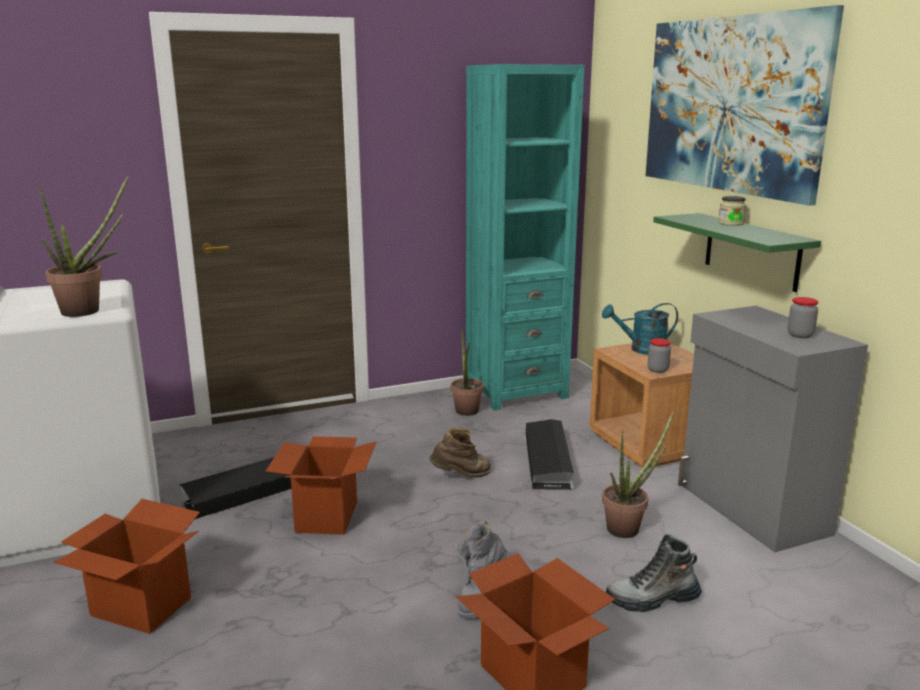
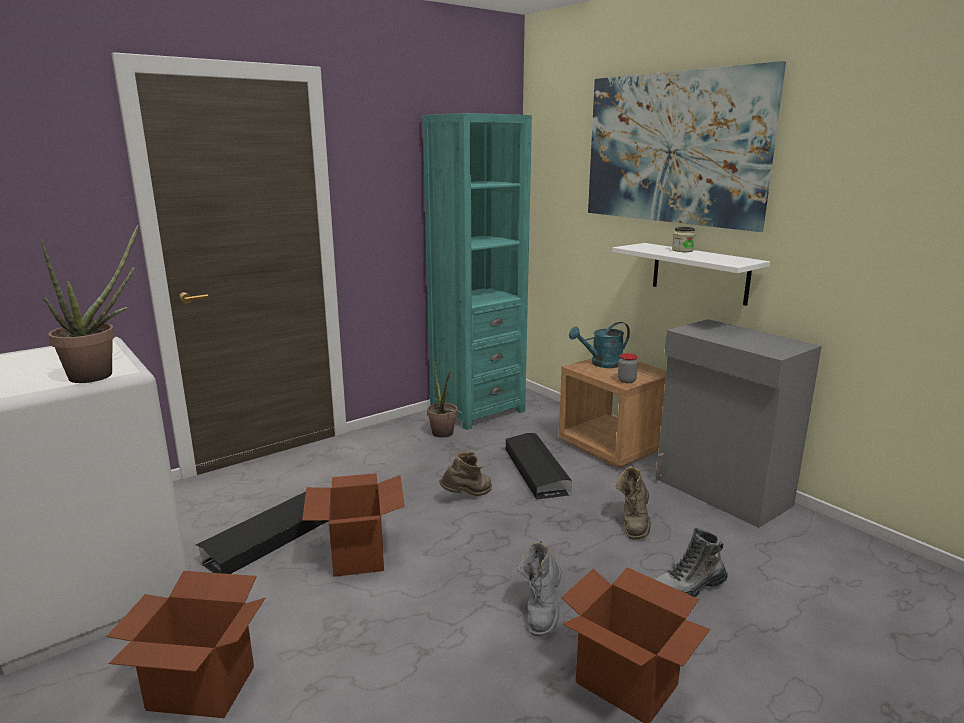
camera: 15 degrees left, 0 degrees up
potted plant [602,412,674,538] -> brown boot [616,466,651,540]
green shelf [653,213,821,292] -> white shelf [612,243,770,306]
jar [788,297,818,338] -> none

